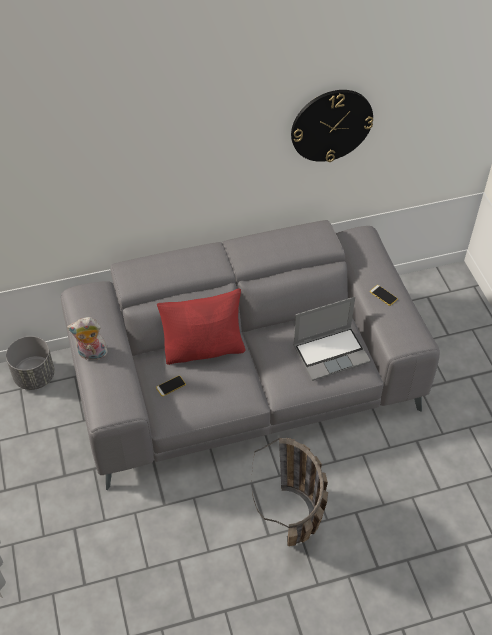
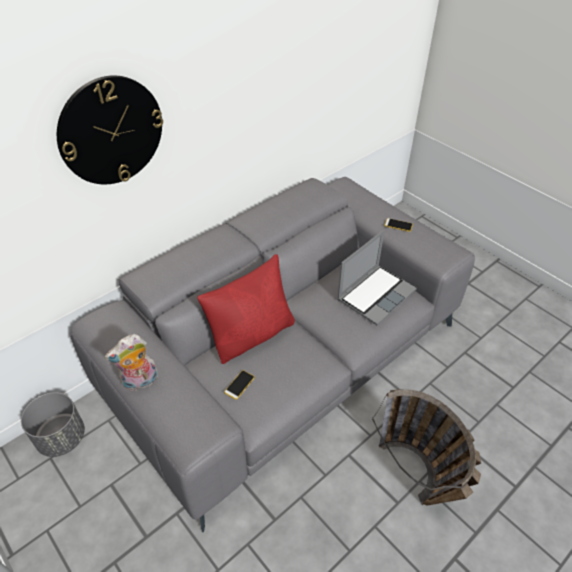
camera: 25 degrees left, 5 degrees down
wall clock [291,90,373,162] -> wall clock moved to [57,75,163,184]

